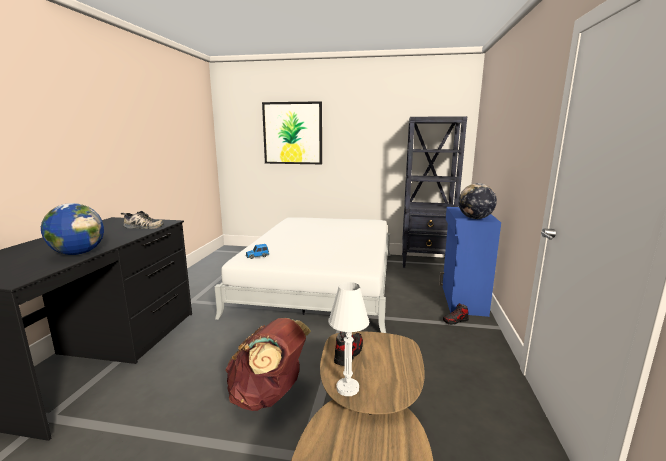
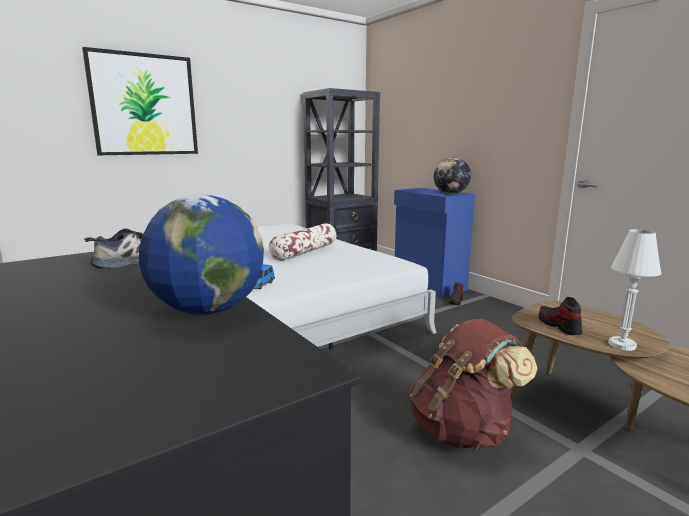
camera: 45 degrees left, 0 degrees up
none -> pillow [269,223,337,261]

